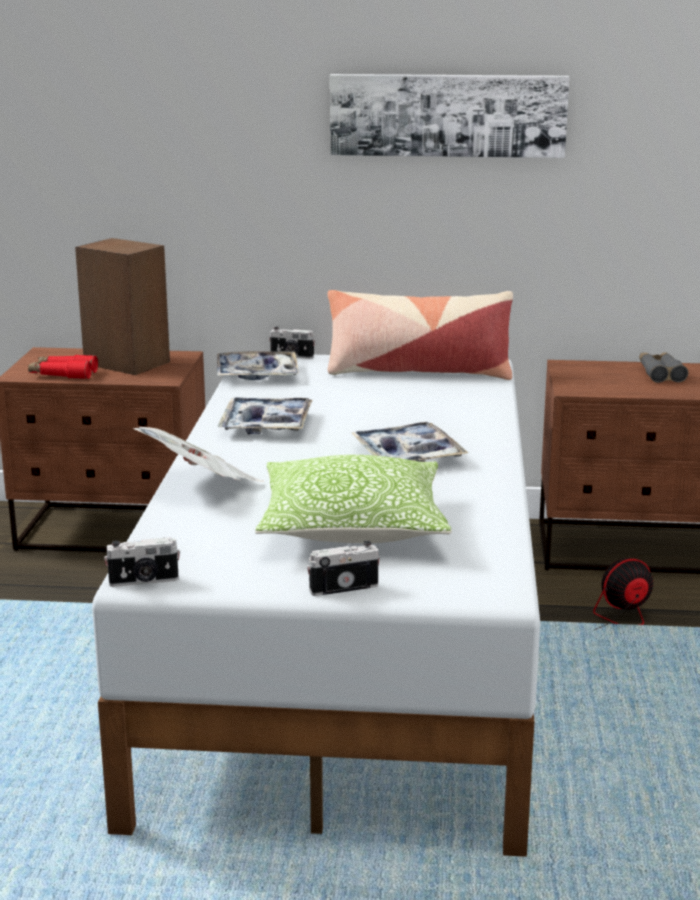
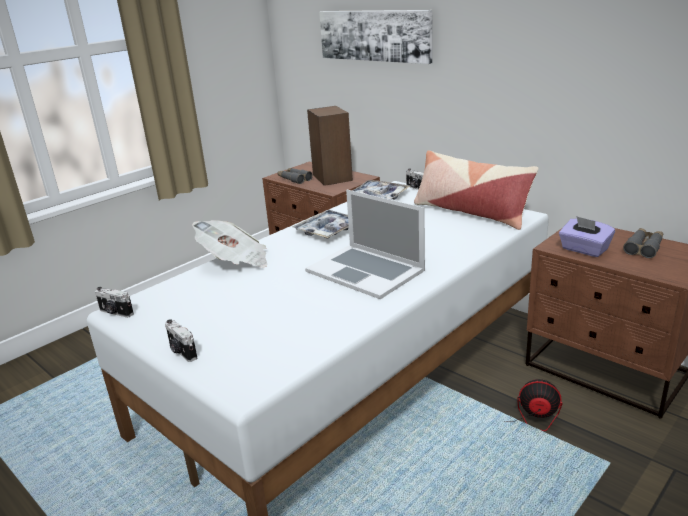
camera: 40 degrees right, 5 degrees up
red binoculars [28,355,98,379] -> grey binoculars [278,168,313,184]
pillow [255,455,452,543] -> none
camera [307,540,380,596] -> camera turned 150 degrees counterclockwise [165,319,197,362]
picture [330,74,569,158] -> picture moved to [319,10,432,64]
tray [351,422,468,462] -> laptop [305,189,425,299]
none -> purple tissue box [559,216,615,257]

